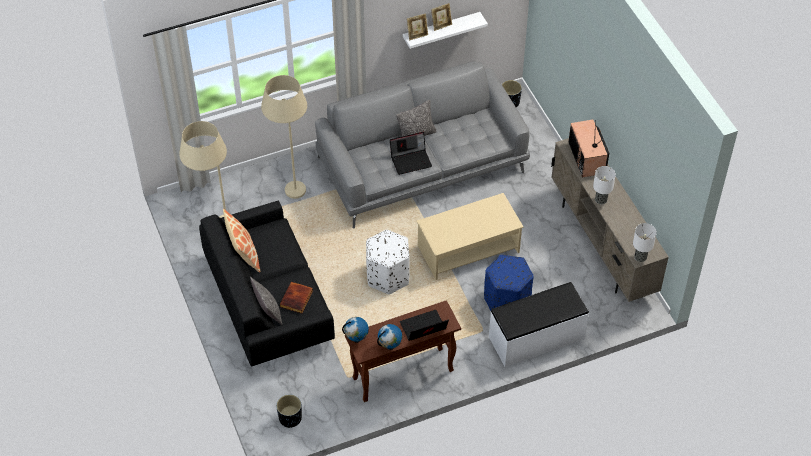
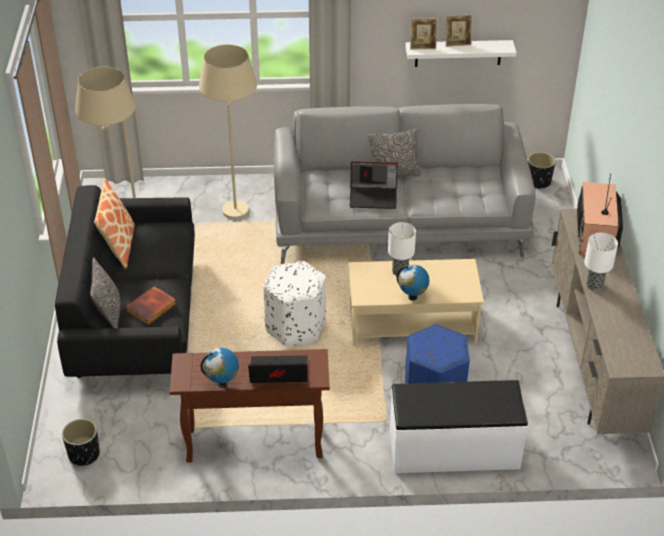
camera: 20 degrees right, 10 degrees down
globe [342,317,369,343] -> globe moved to [397,265,429,301]
table lamp [633,223,657,262] -> table lamp moved to [388,222,416,277]

